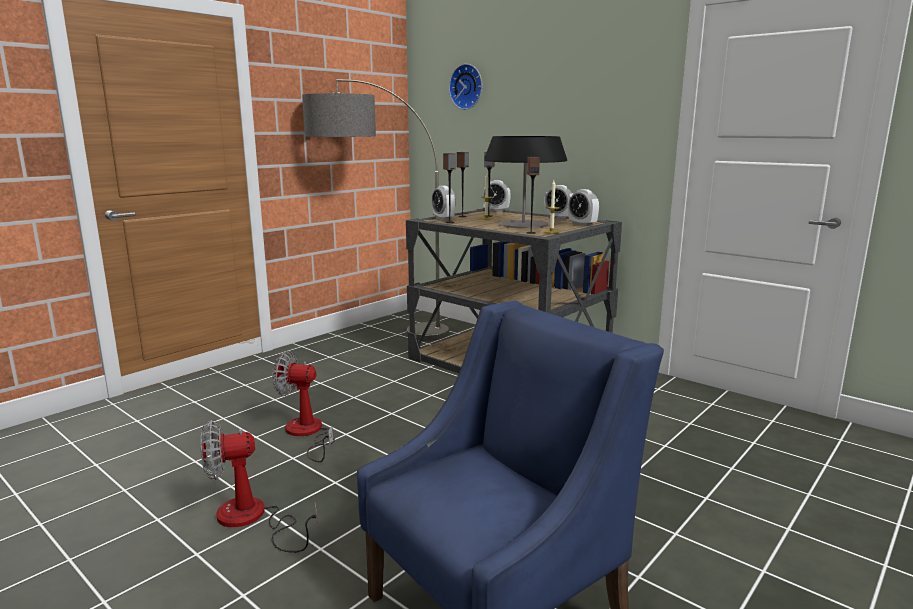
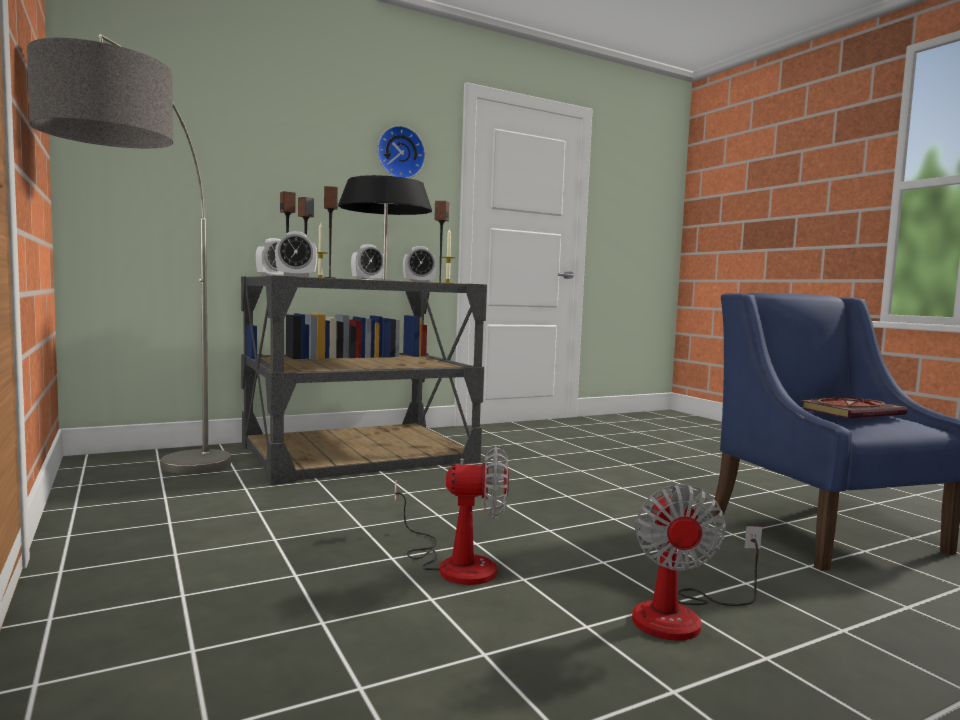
camera: 70 degrees left, 10 degrees down
fan [272,351,335,462] -> fan turned 120 degrees counterclockwise [394,445,509,585]
wall clock [449,64,482,110] -> wall clock moved to [377,126,425,178]
none -> book [800,397,908,418]

